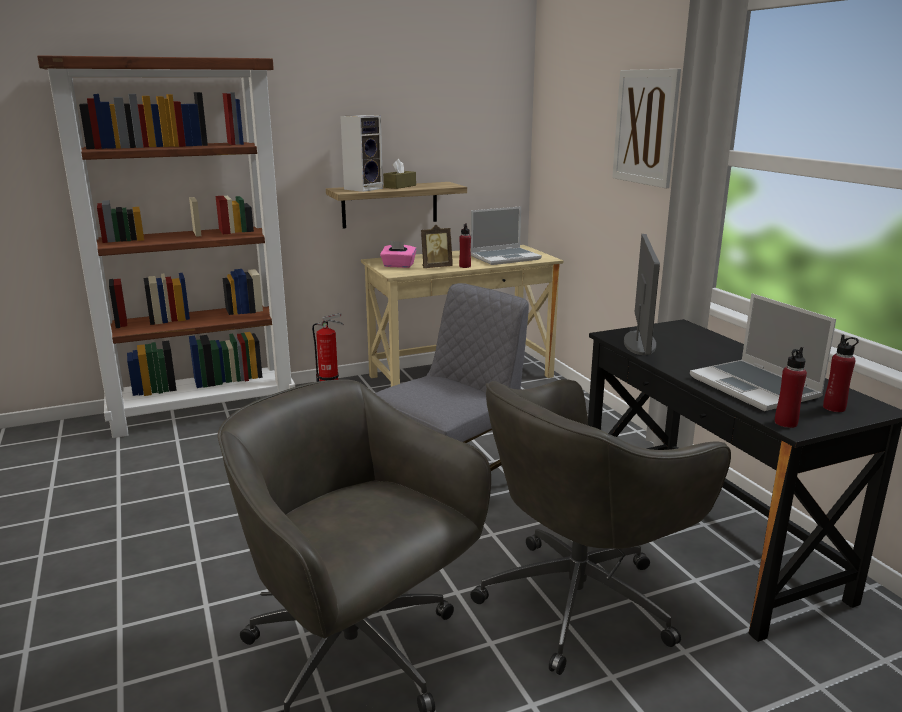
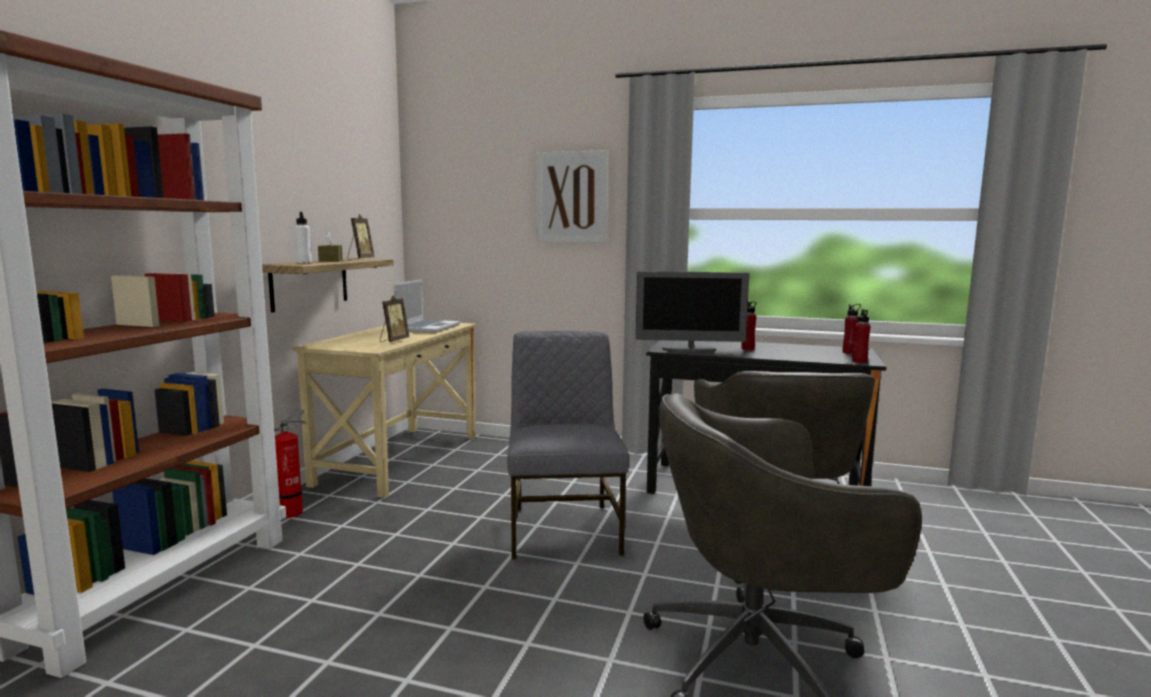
camera: 50 degrees left, 10 degrees down
speaker [341,115,383,192] -> white bottle [295,212,312,263]
pink tissue box [380,241,417,268] -> none
red bottle [459,223,471,268] -> red bottle moved to [741,301,756,350]
monitor [624,234,660,355] -> monitor turned 135 degrees clockwise [636,271,749,352]
laptop [690,293,836,411] -> none
none -> picture frame [347,214,375,260]

